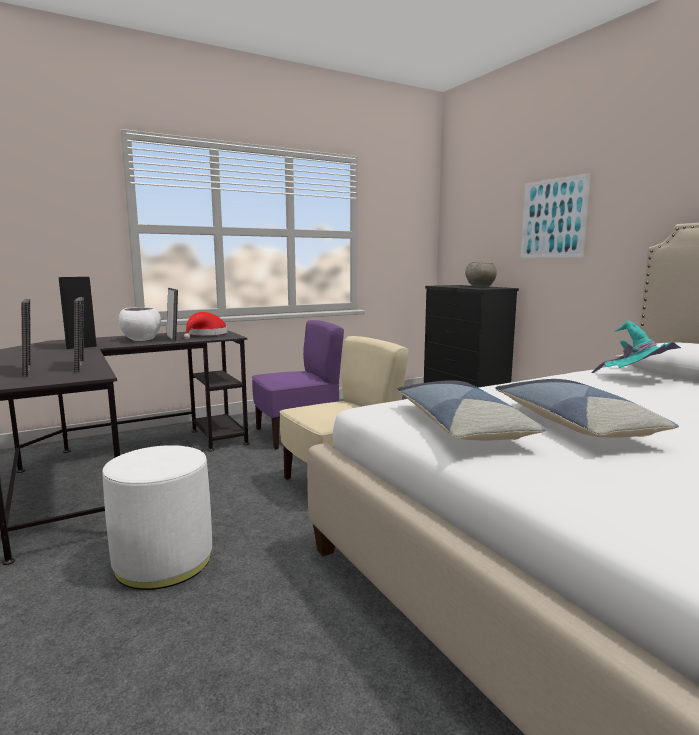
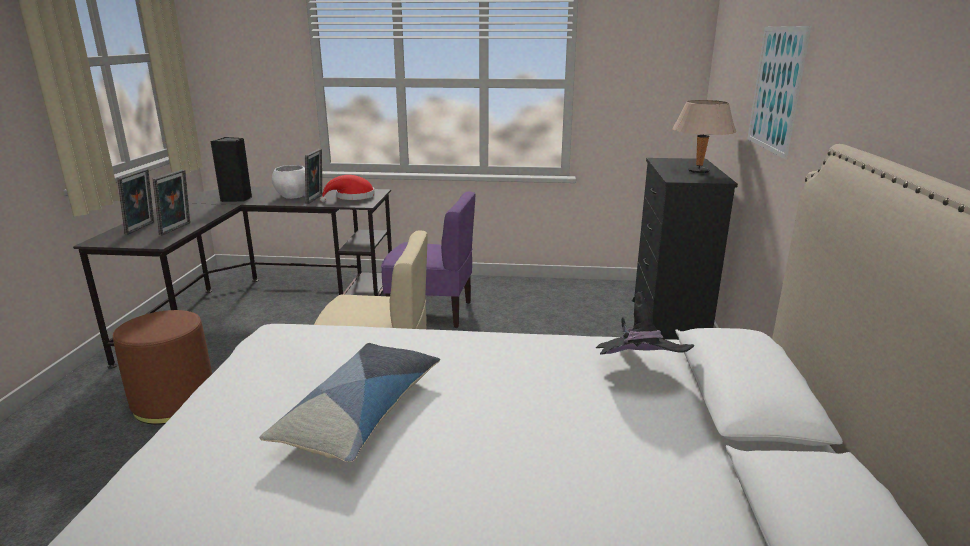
camera: 35 degrees right, 10 degrees up
white ottoman [102,445,212,590] -> brown ottoman [113,310,212,425]
pillow [397,380,547,440] -> none
grey bowl [465,262,497,287] -> beige table lamp [672,100,736,173]
turquoise hat [591,320,681,373] -> black hat [596,292,694,354]

